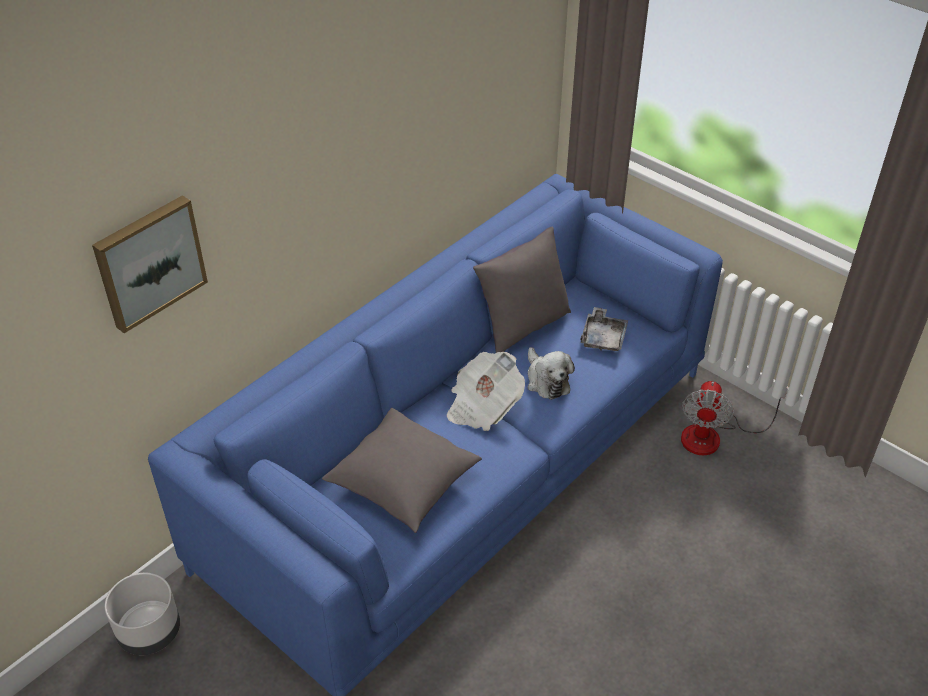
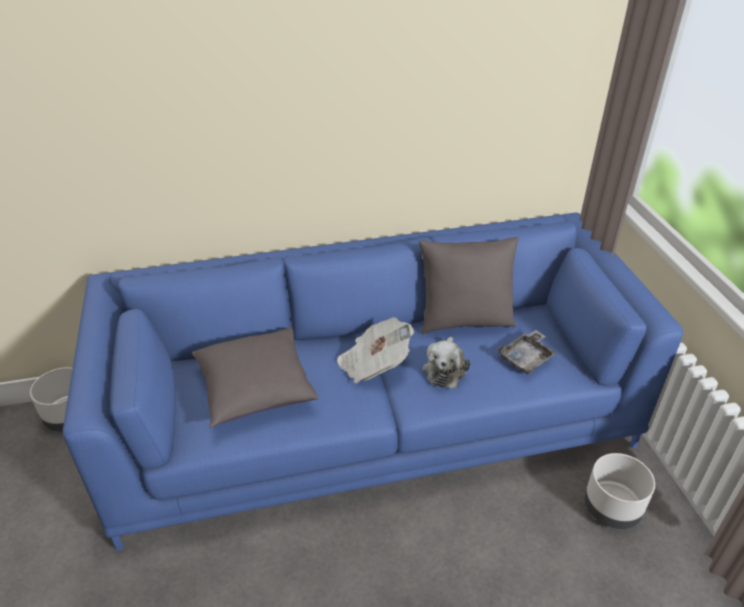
camera: 35 degrees right, 5 degrees down
picture [92,195,208,333] -> none
fan [681,381,788,455] -> grey planter [584,453,655,529]

